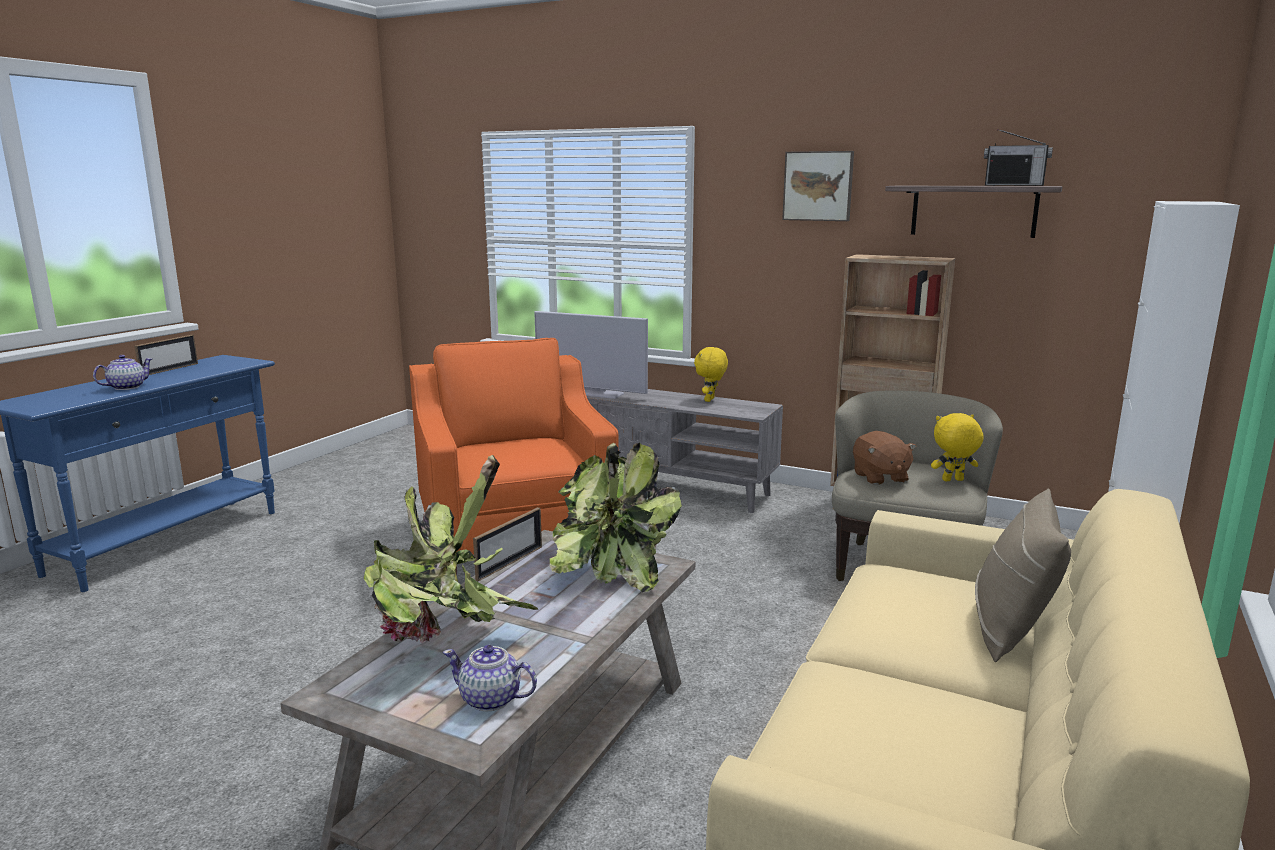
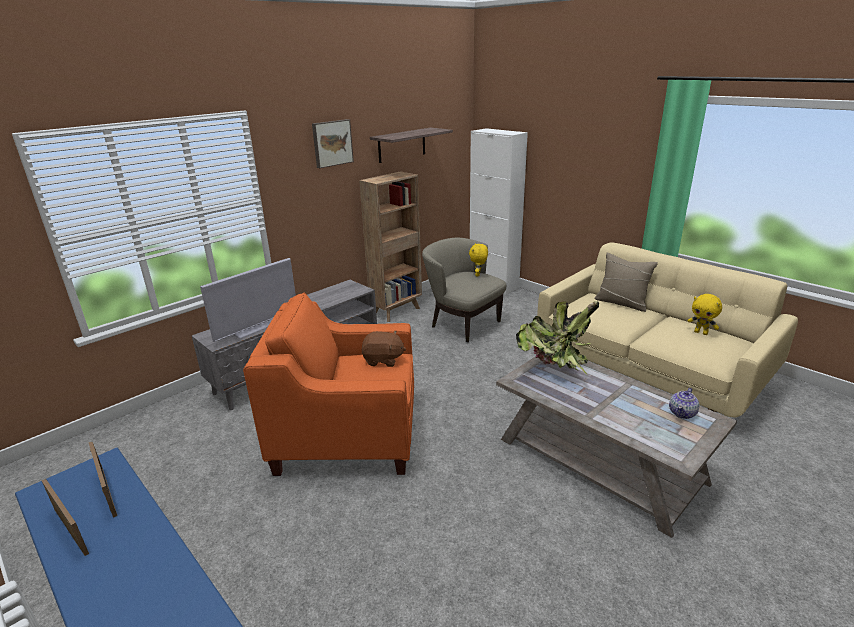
camera: 70 degrees left, 10 degrees up
teapot [93,355,152,390] -> none
potted plant [364,455,539,643] -> none
picture frame [473,507,542,582] -> picture frame moved to [89,442,117,518]
yellow plush toy [694,347,728,402] -> yellow plush toy moved to [687,294,722,335]
brown plush toy [853,431,916,485] -> brown plush toy moved to [362,331,406,367]
radio [984,129,1053,186] -> none

